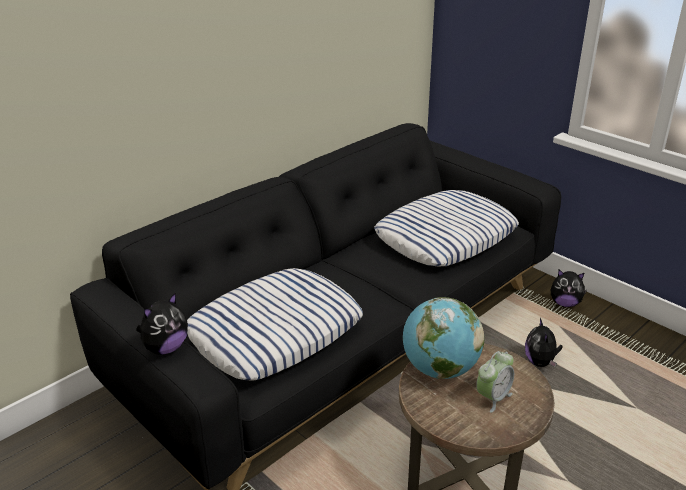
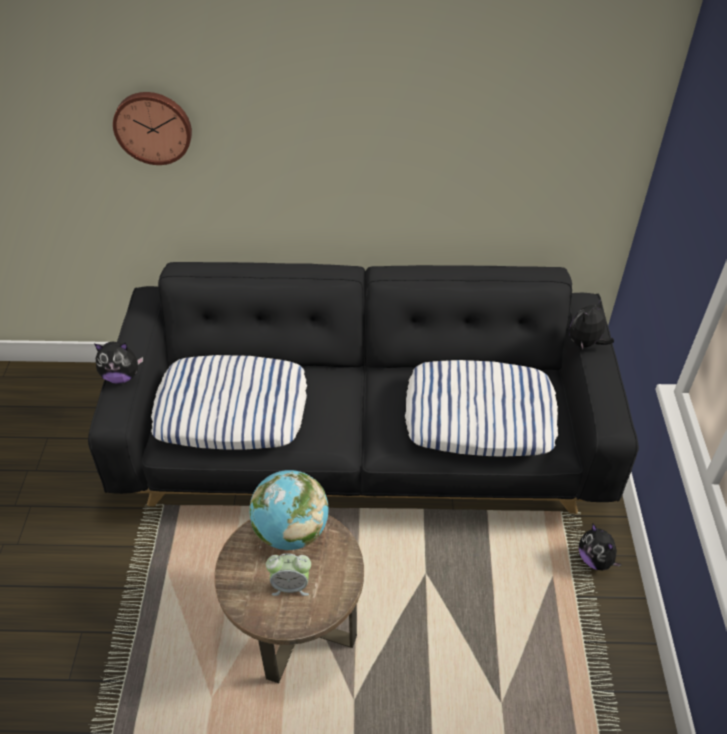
camera: 45 degrees right, 15 degrees up
plush toy [525,318,563,367] -> plush toy moved to [569,299,614,349]
none -> wall clock [113,92,192,165]

